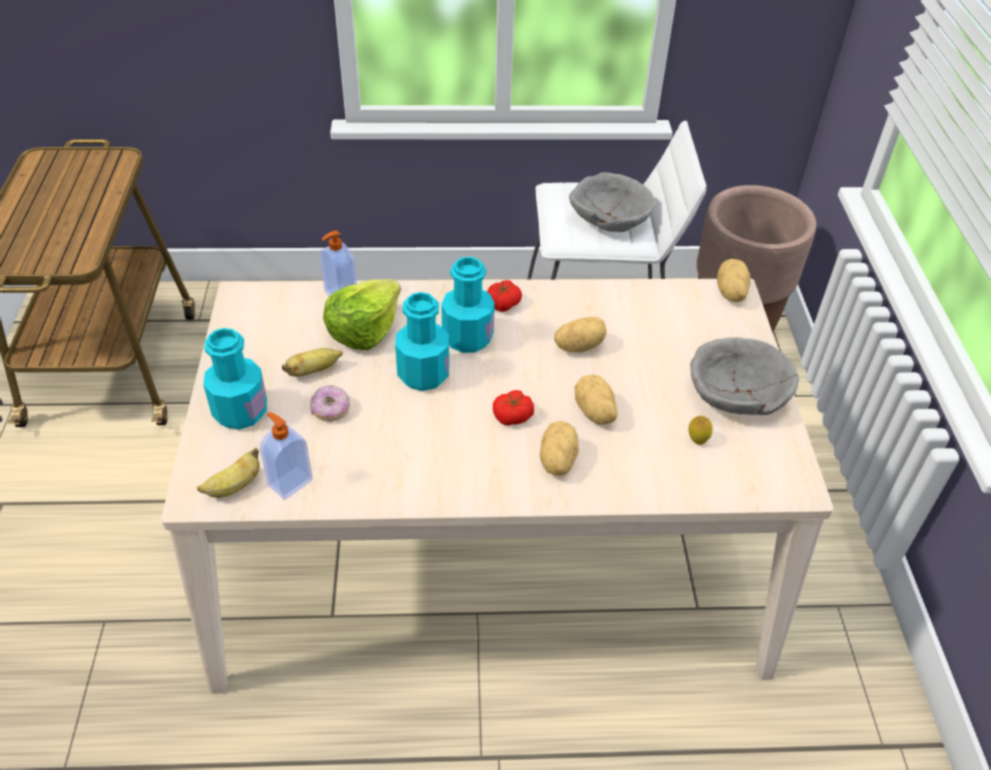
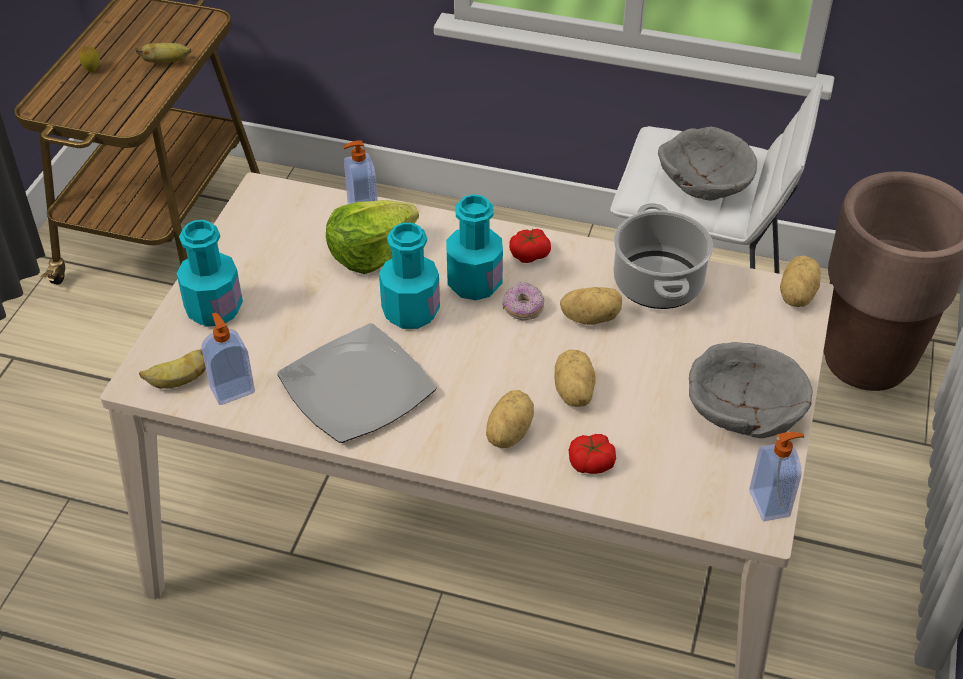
camera: 20 degrees right, 0 degrees up
banana [282,348,343,377] -> banana moved to [136,43,191,63]
donut [310,385,350,422] -> donut moved to [502,282,544,320]
tomato [493,390,534,426] -> tomato moved to [569,434,616,474]
lemon [688,416,713,445] -> lemon moved to [79,46,100,72]
none -> plate [277,323,437,443]
none -> cooking pot [613,203,713,309]
none -> soap dispenser [749,432,805,521]

